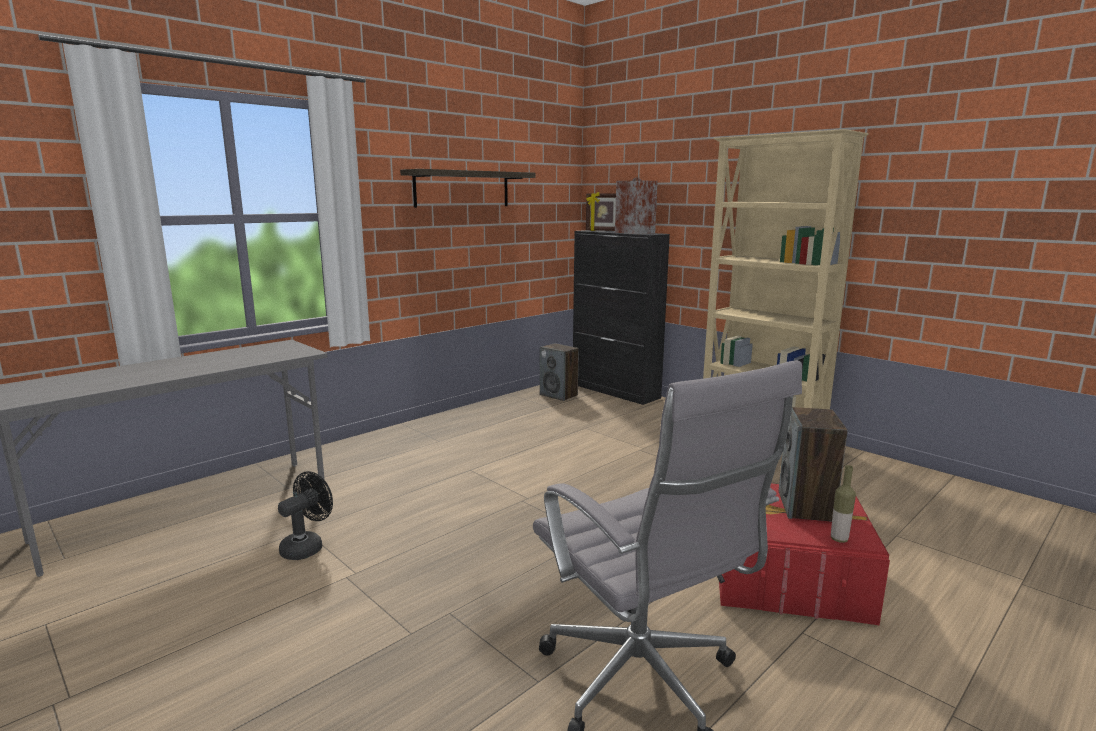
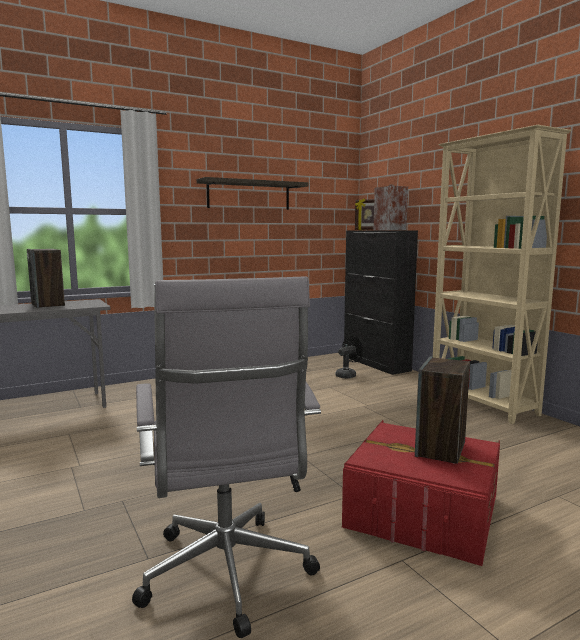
camera: 15 degrees right, 5 degrees down
black fan [278,471,333,560] -> black fan moved to [335,336,364,379]
speaker [540,343,579,401] -> speaker moved to [27,249,65,308]
bottle [831,465,856,543] -> none

